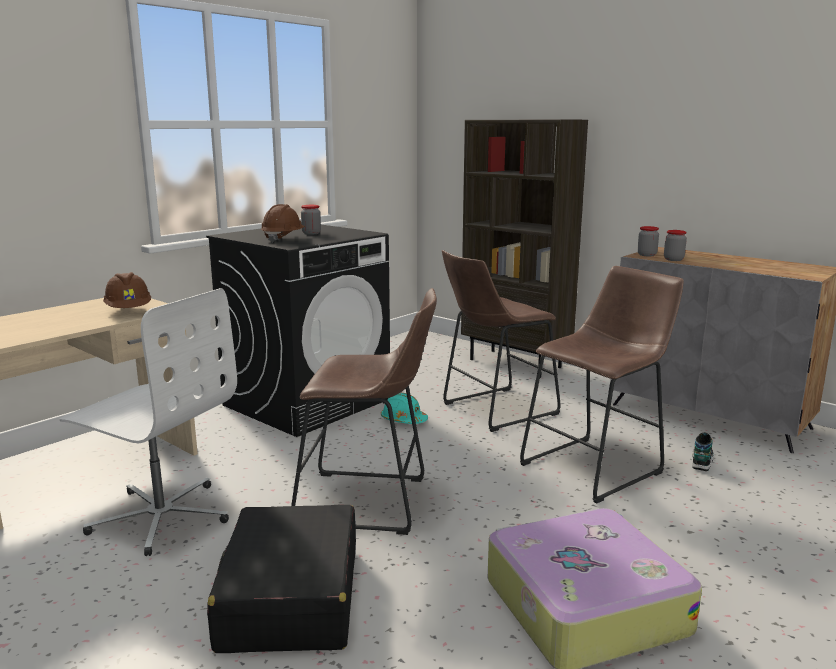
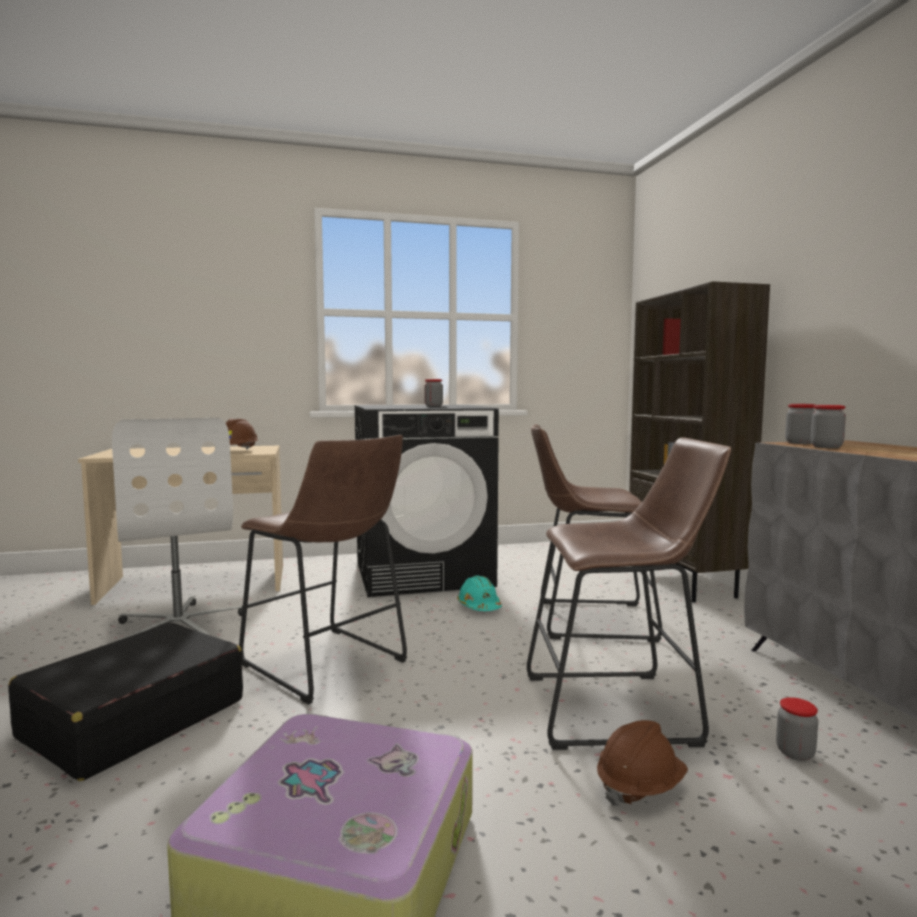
camera: 35 degrees right, 10 degrees down
brown hard hat [261,204,305,243] -> brown hard hat moved to [597,720,688,806]
shoe [692,432,714,471] -> jar [776,697,818,761]

